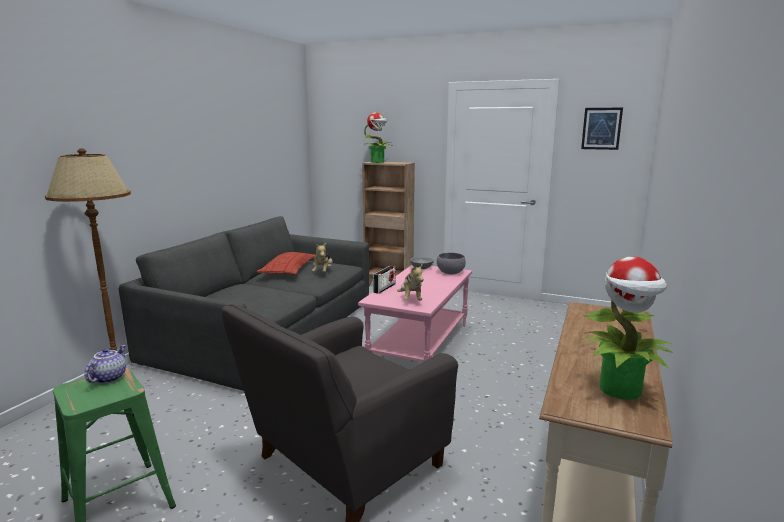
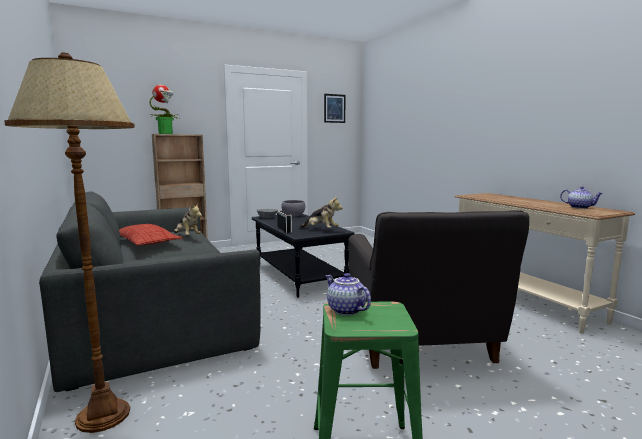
camera: 50 degrees left, 5 degrees down
pink coffee table [358,265,472,362] -> black coffee table [252,214,355,298]
potted plant [583,257,673,400] -> teapot [560,186,603,209]

